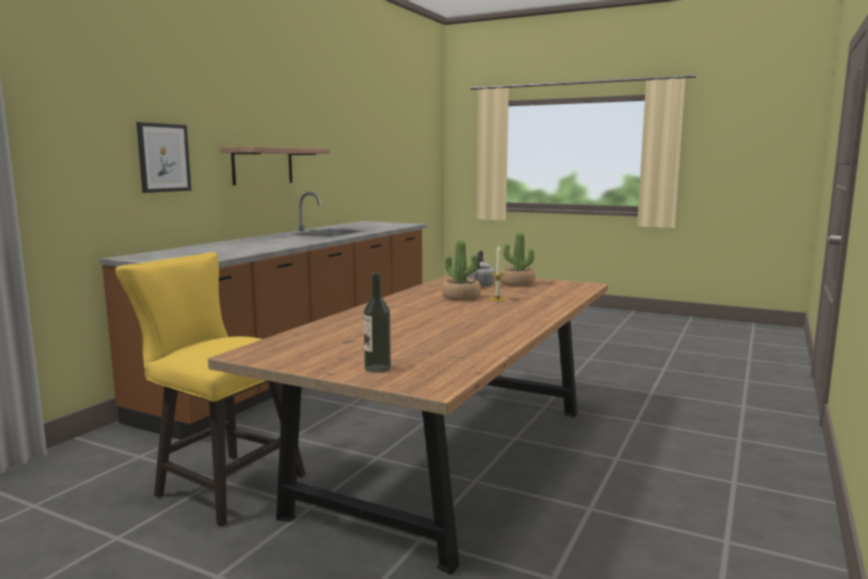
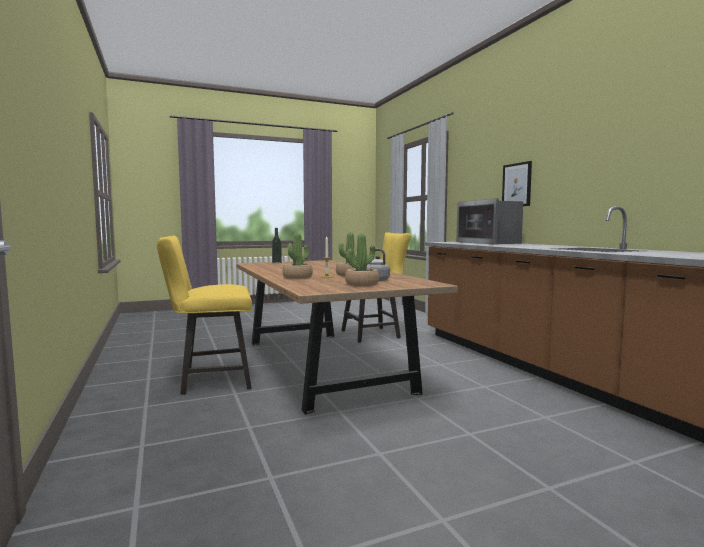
camera: 130 degrees right, 5 degrees down
shelf [221,147,330,185] -> none
none -> yellow chair [157,236,252,395]
none -> potted plant [283,232,313,279]
none -> microwave [456,198,523,245]

